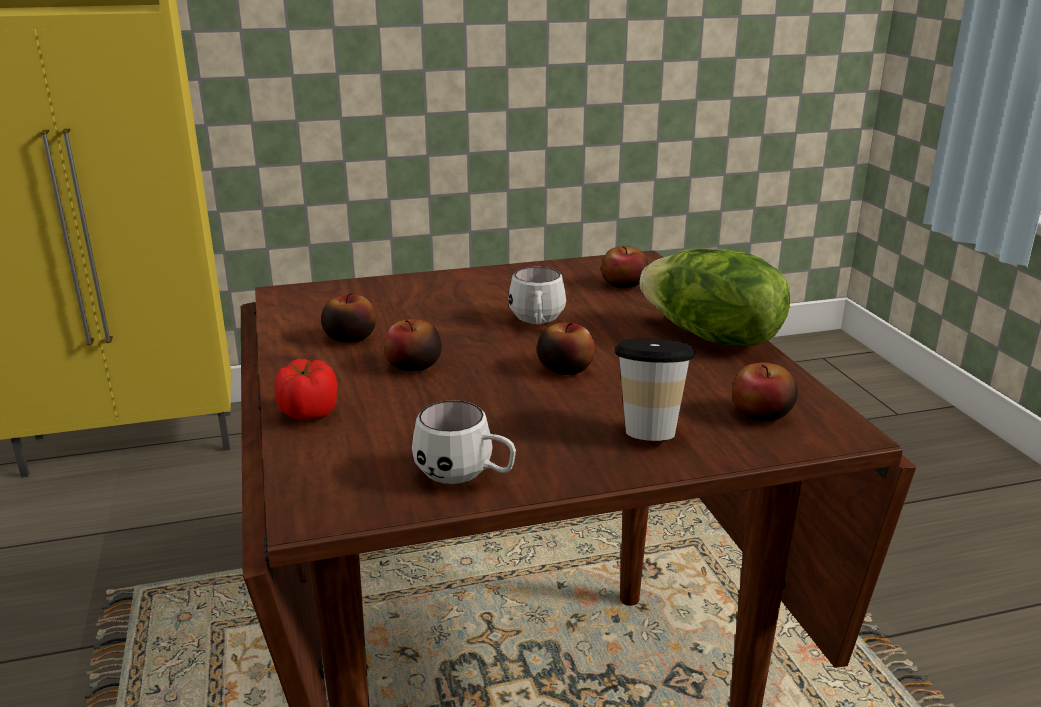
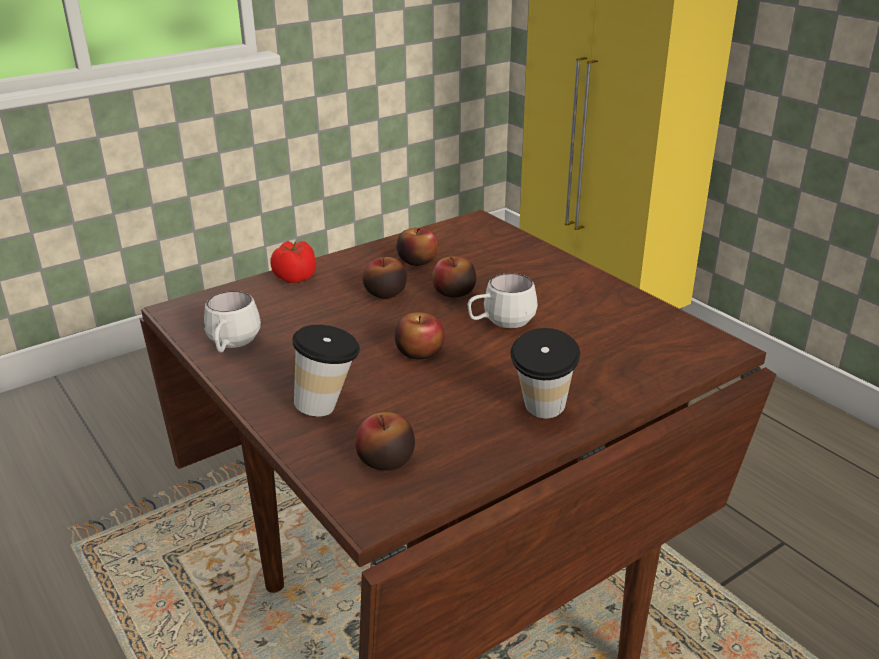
camera: 70 degrees right, 5 degrees up
apple [601,246,648,288] -> apple moved to [432,256,477,297]
lettuce [640,248,790,346] -> cup [510,328,580,419]

